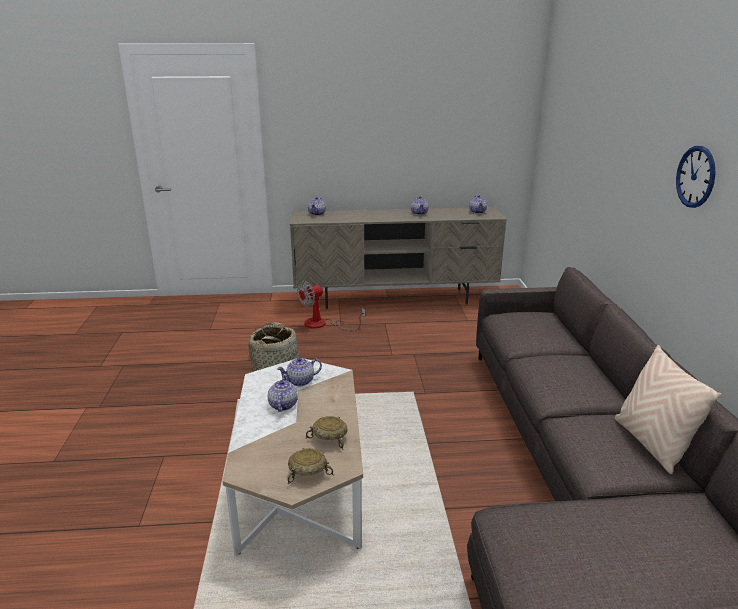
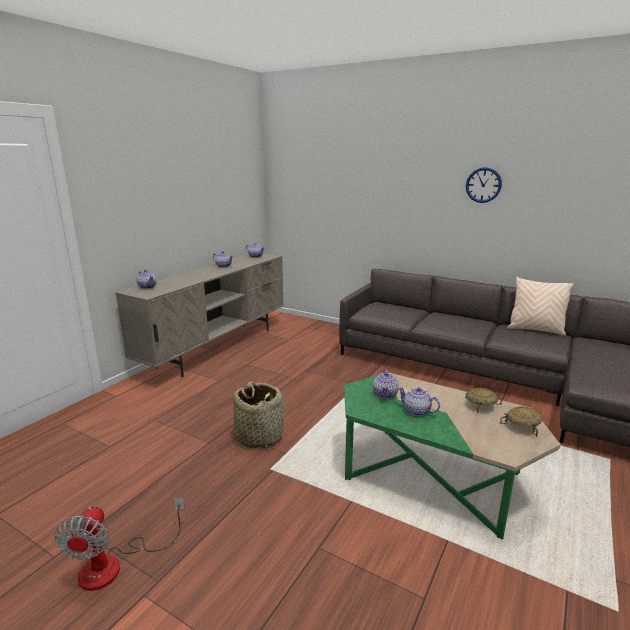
camera: 55 degrees left, 5 degrees down
white coffee table [222,359,363,557] -> green coffee table [344,372,561,540]
fan [297,281,365,331] -> fan moved to [54,498,185,591]

